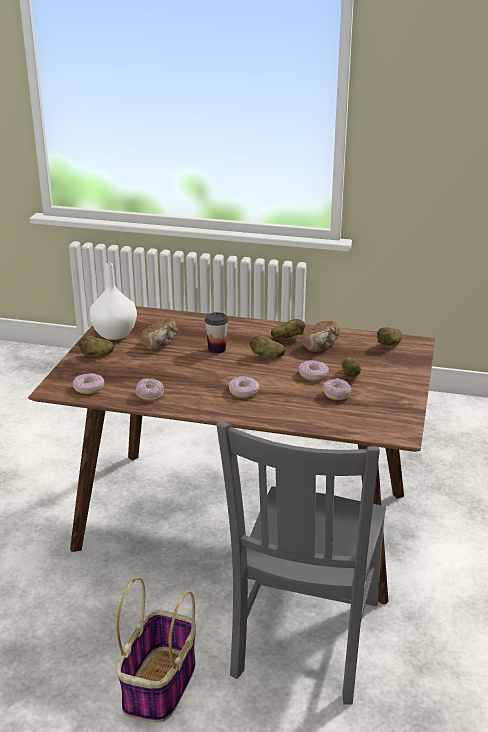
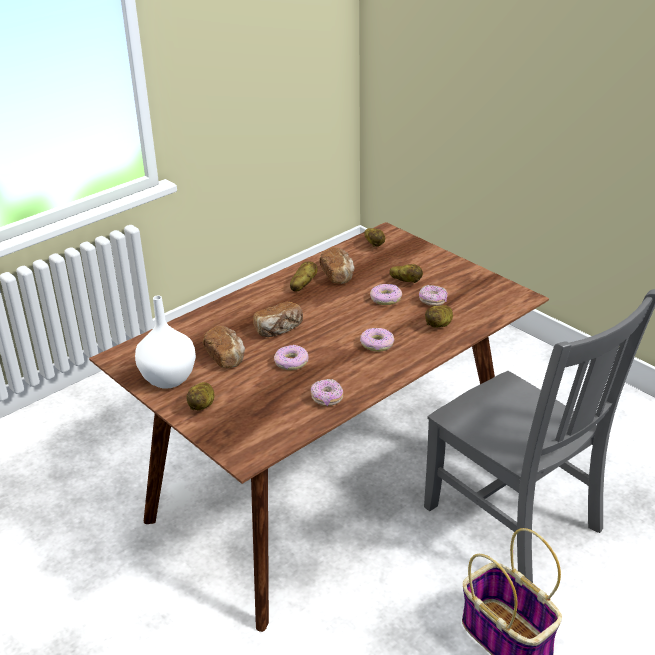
camera: 55 degrees left, 5 degrees up
donut [73,373,104,394] -> donut moved to [274,345,309,370]
cup [205,312,228,354] -> bread [253,302,303,337]
potato [250,336,285,359] -> potato moved to [425,305,453,328]

